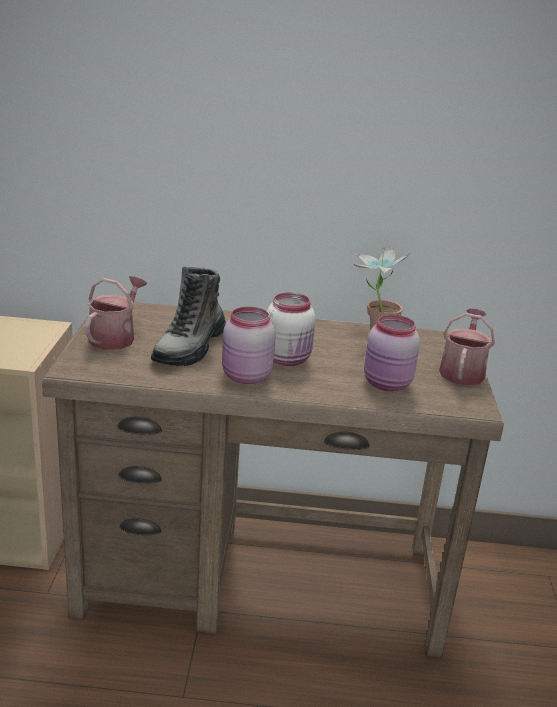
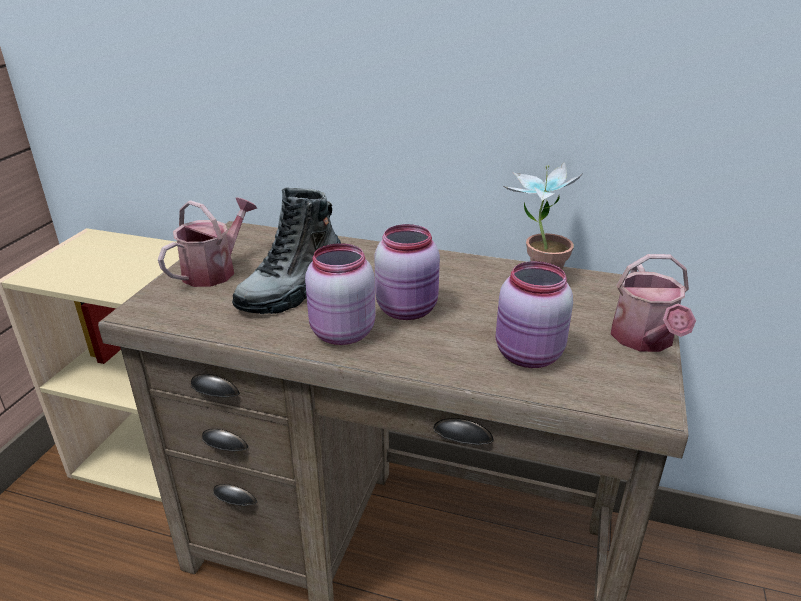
camera: 15 degrees right, 5 degrees up
white jar [267,292,315,366] -> pink jar [374,224,440,320]
watering can [439,308,495,386] -> watering can turned 150 degrees clockwise [611,254,696,352]

